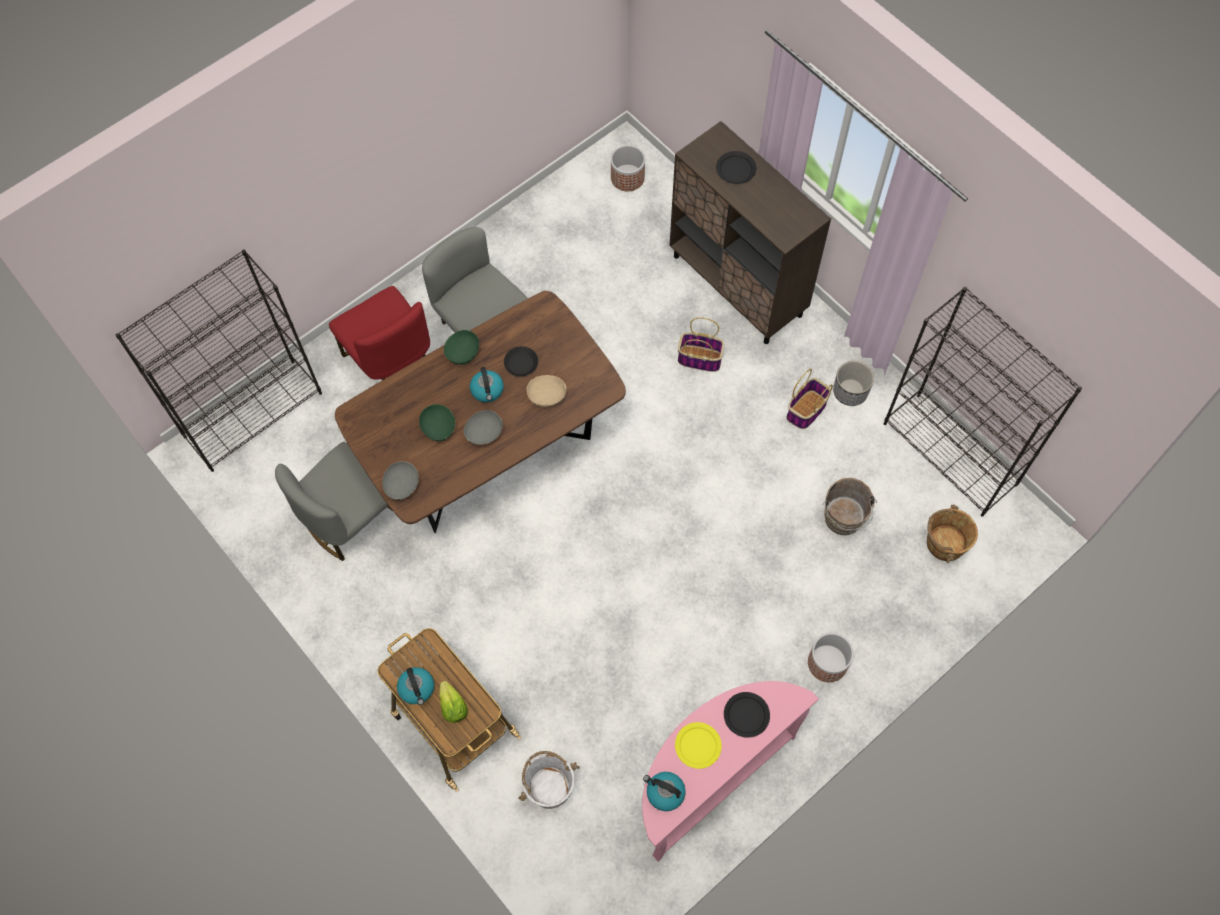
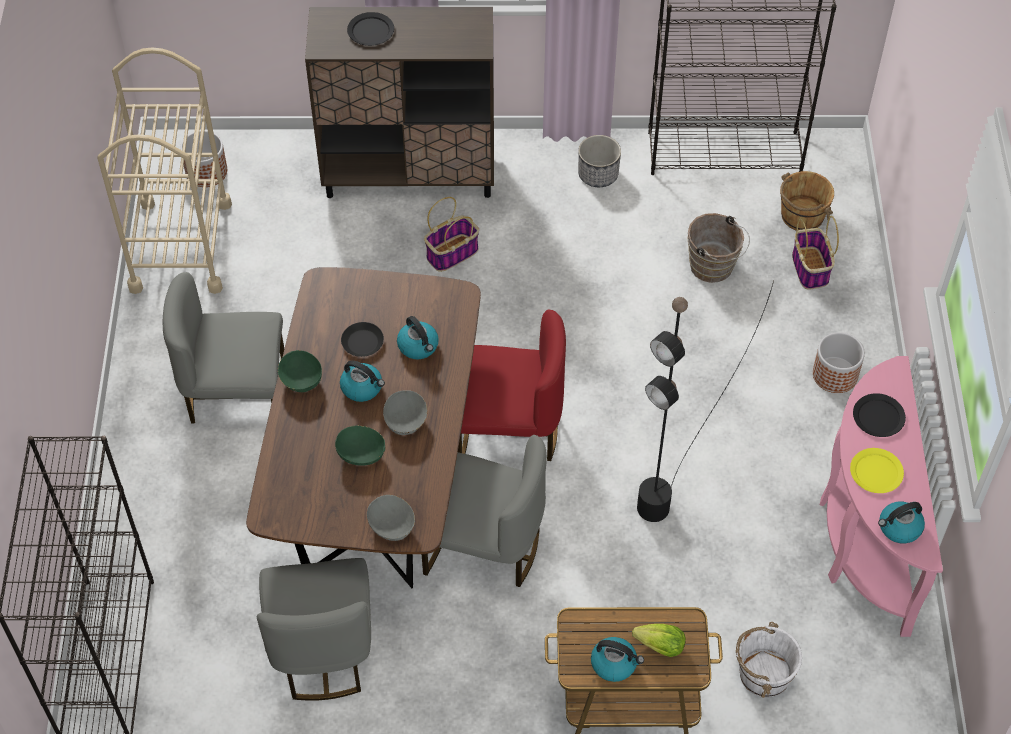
camera: 50 degrees left, 10 degrees down
red chair [329,286,430,380] -> red chair moved to [458,310,566,461]
beige bowl [527,375,567,407] -> kettle [397,316,439,359]
basket [786,369,833,429] -> basket moved to [792,216,839,290]
none -> beige cart [97,47,232,294]
none -> grey chair [422,435,547,587]
none -> black floor lamp [637,281,774,522]

